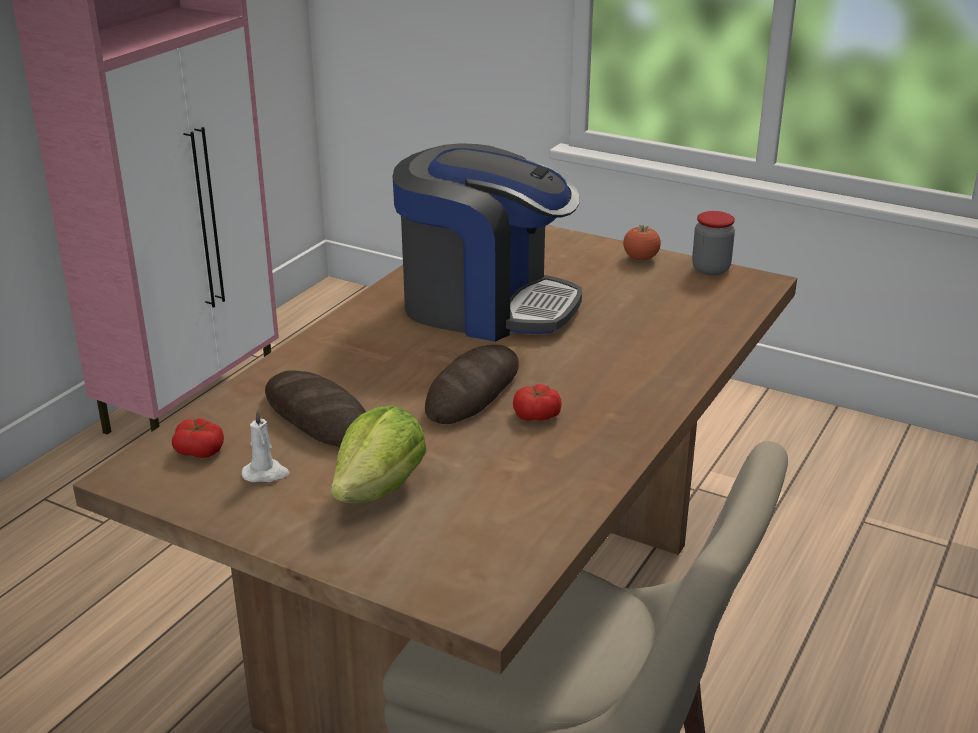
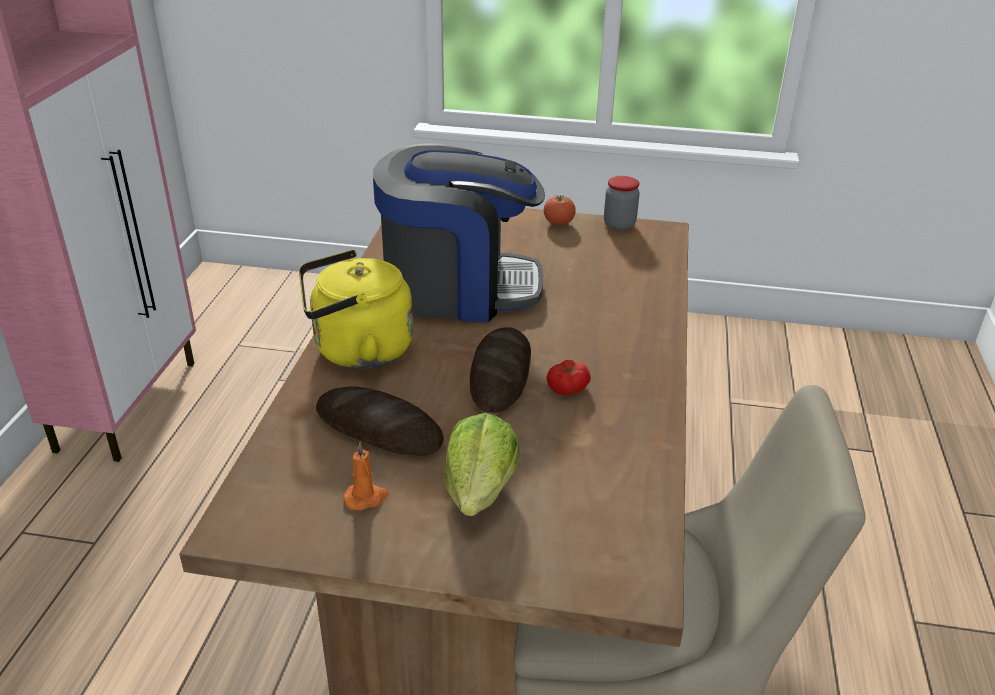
camera: 20 degrees left, 5 degrees up
tomato [172,418,224,458] -> none
white candle [242,409,290,482] -> orange candle [343,443,388,511]
none -> yellow kettle [299,250,413,369]

